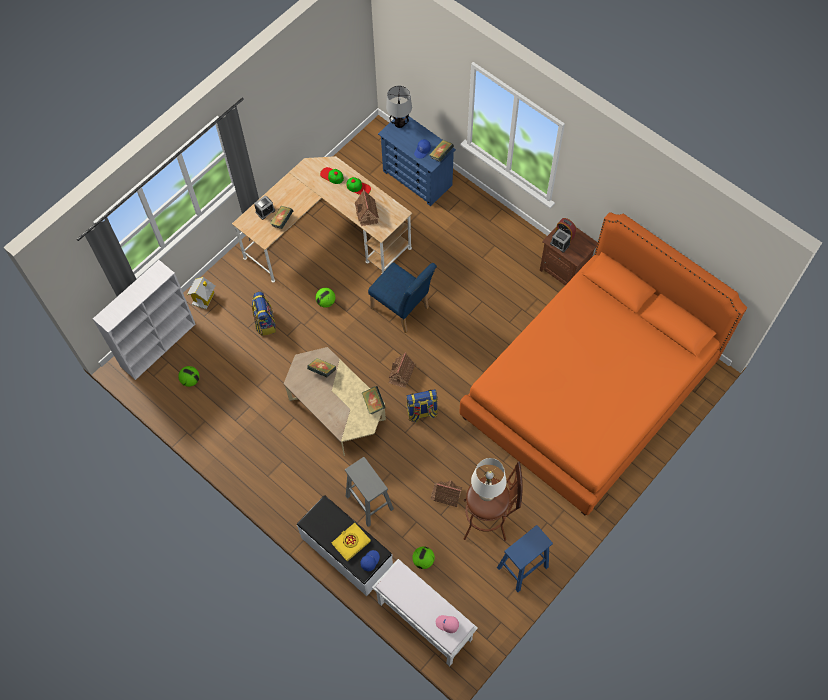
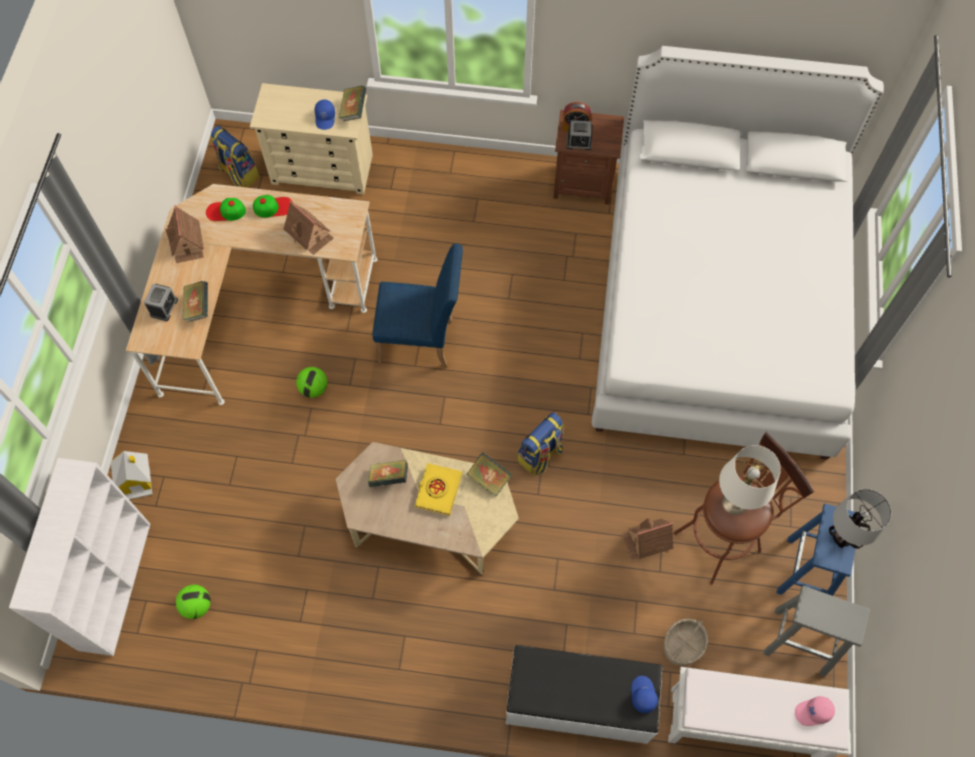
camera: 35 degrees left, 0 degrees up
backpack [252,292,276,336] -> backpack moved to [211,126,260,188]
yellow book [332,523,371,561] -> yellow book moved to [415,463,462,516]
grey stool [345,457,394,527] -> grey stool moved to [763,586,870,677]
blue dresser [378,116,456,206] -> beige dresser [250,83,373,195]
table lamp [386,86,412,128] -> table lamp moved to [829,489,892,549]
toy house [389,352,415,388] -> toy house moved to [165,205,204,263]
football [412,546,435,569] -> basket [664,618,708,666]
orange bed [459,212,747,515] -> white bed [592,46,884,460]

